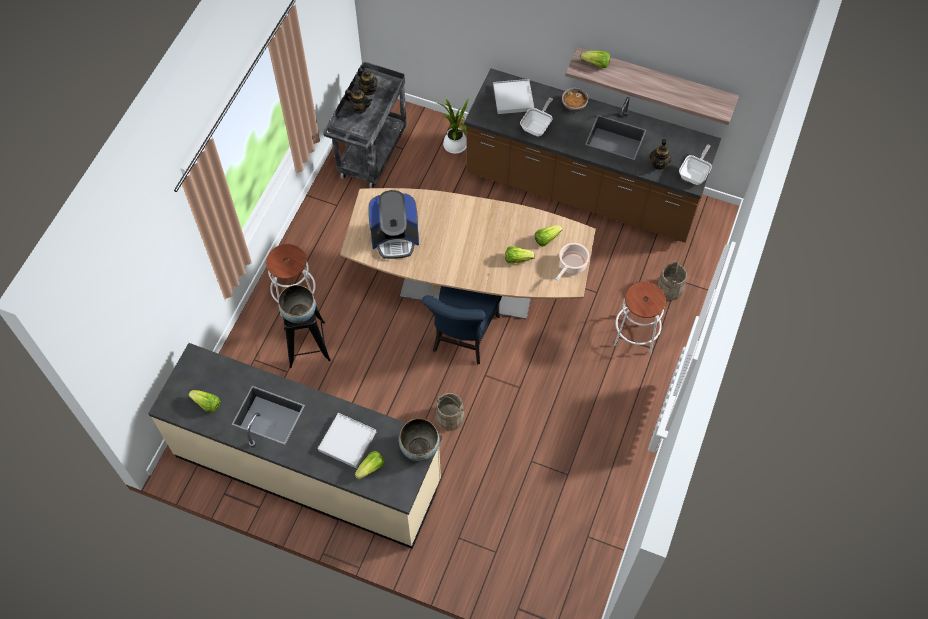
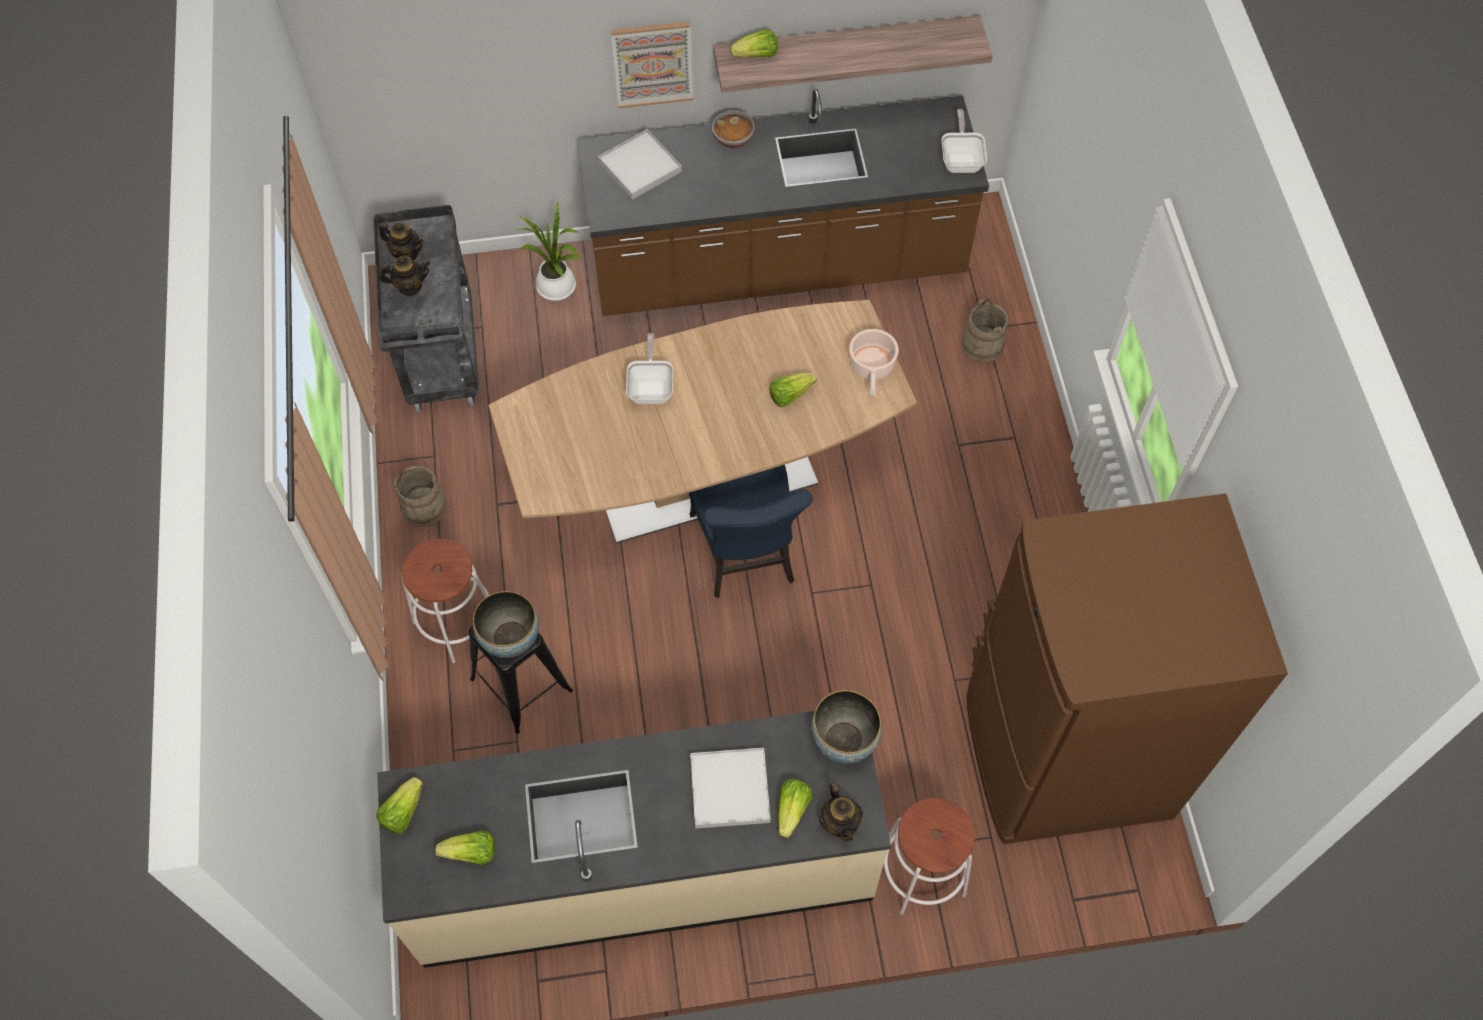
camera: 30 degrees left, 0 degrees up
coffee machine [368,190,419,259] -> none
beige bucket [435,393,465,431] -> beige bucket moved to [390,466,447,527]
frying pan [520,98,553,136] -> frying pan moved to [626,333,673,404]
lettuce [535,225,563,247] -> lettuce moved to [376,777,423,834]
white stool [614,282,666,354] -> white stool moved to [884,798,974,915]
teapot [650,139,672,170] -> teapot moved to [819,782,863,841]
none -> picture [611,21,693,108]
none -> brown fridge [967,493,1288,844]

